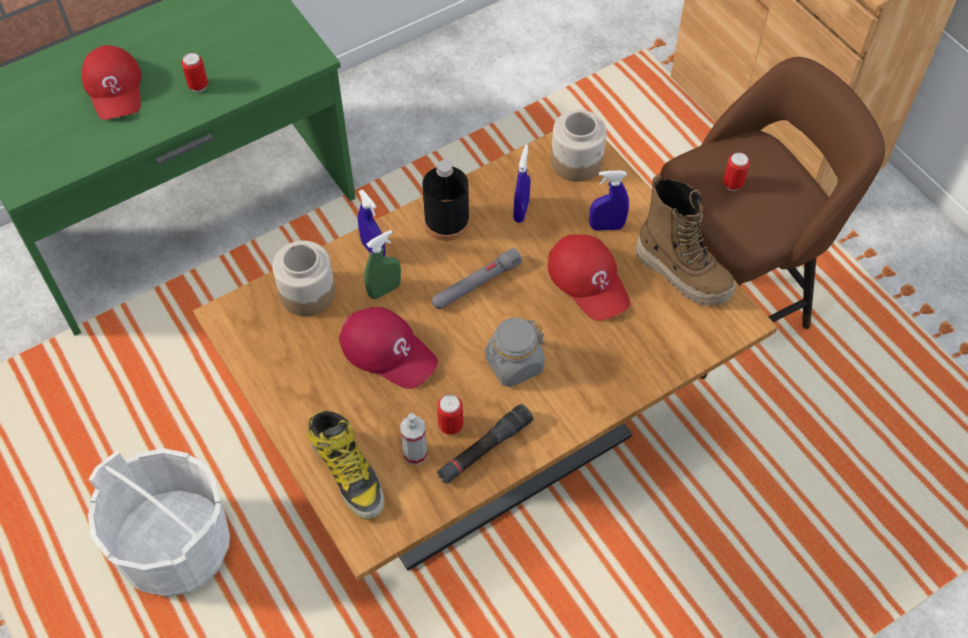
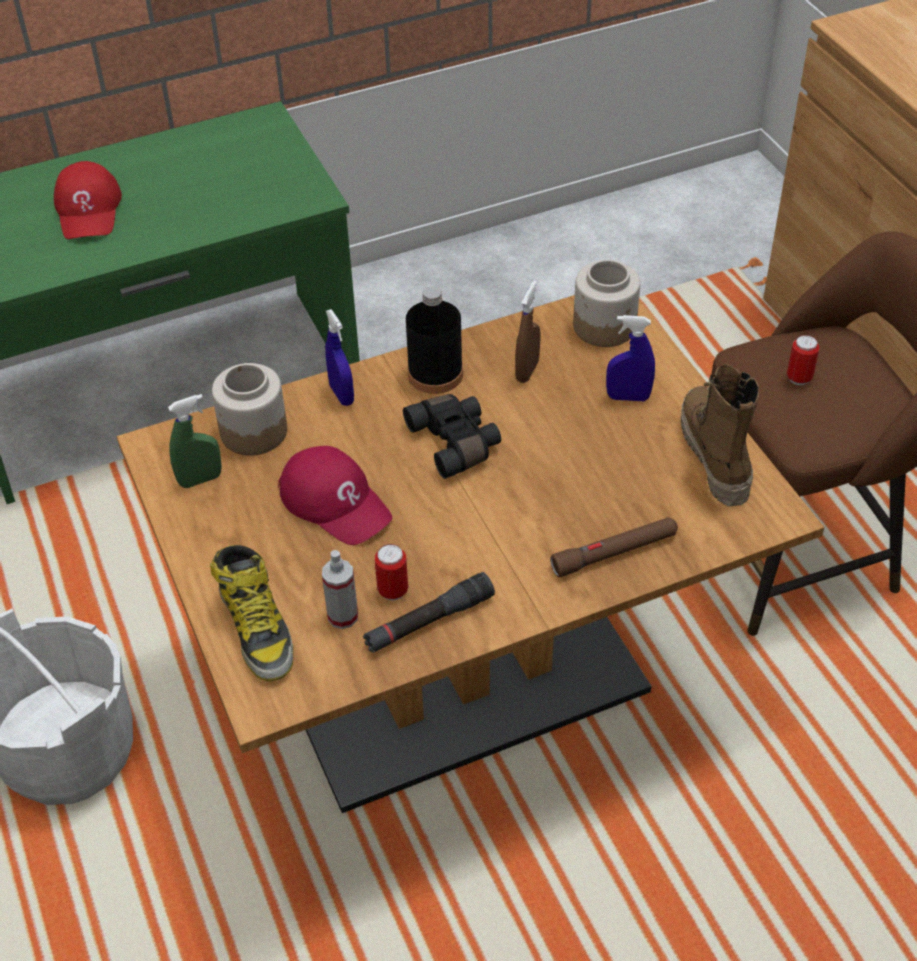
camera: 10 degrees right, 10 degrees down
can [181,53,208,92] -> none
green spray bottle [364,230,401,299] -> green spray bottle moved to [168,394,222,488]
grey flashlight [432,248,522,309] -> black binoculars [403,394,501,479]
grey jar [484,318,545,387] -> none
blue spray bottle [513,144,530,223] -> brown spray bottle [515,280,540,383]
red cap [548,234,630,321] -> none
boot [635,174,735,306] -> boot turned 150 degrees counterclockwise [681,365,759,506]
none -> brown flashlight [550,517,678,577]

